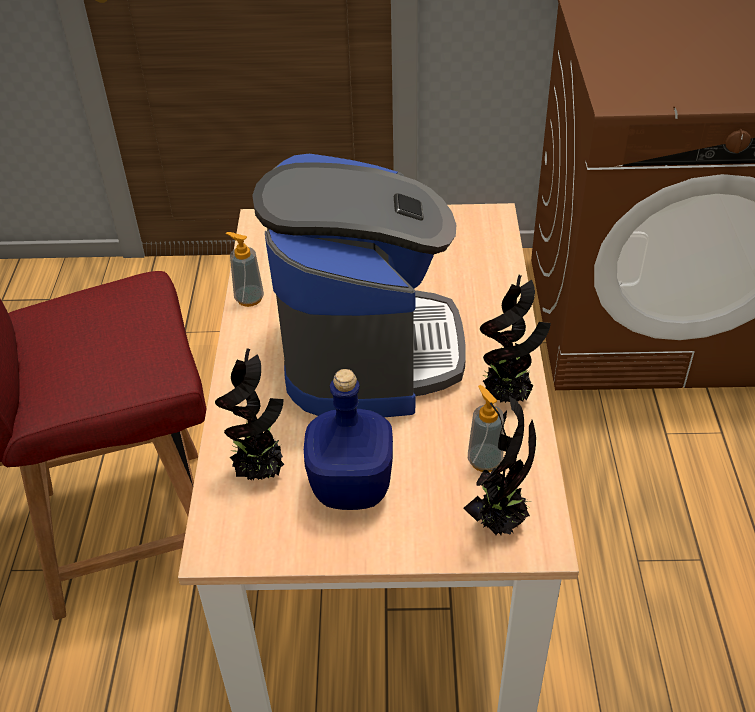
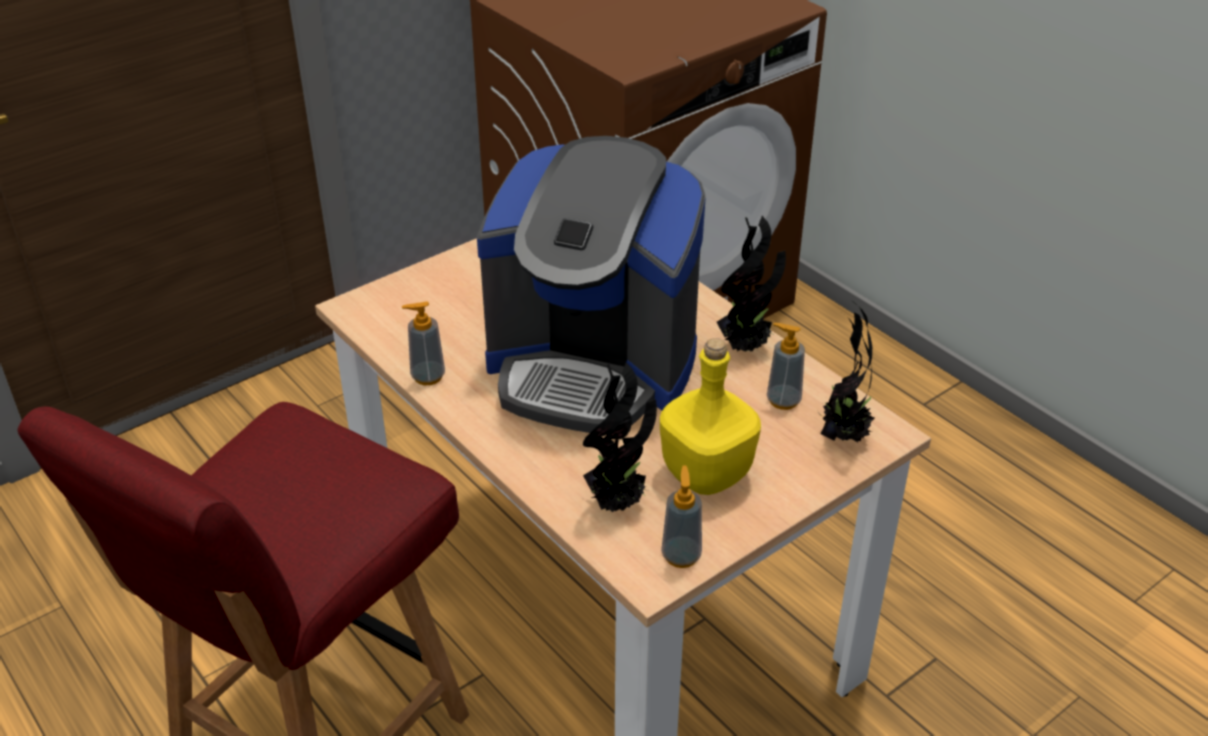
camera: 40 degrees left, 5 degrees down
coffee machine [252,154,466,417] -> coffee machine turned 150 degrees clockwise [477,136,706,433]
blue bottle [304,369,393,510] -> yellow bottle [660,338,761,495]
none -> soap dispenser [661,466,702,568]

